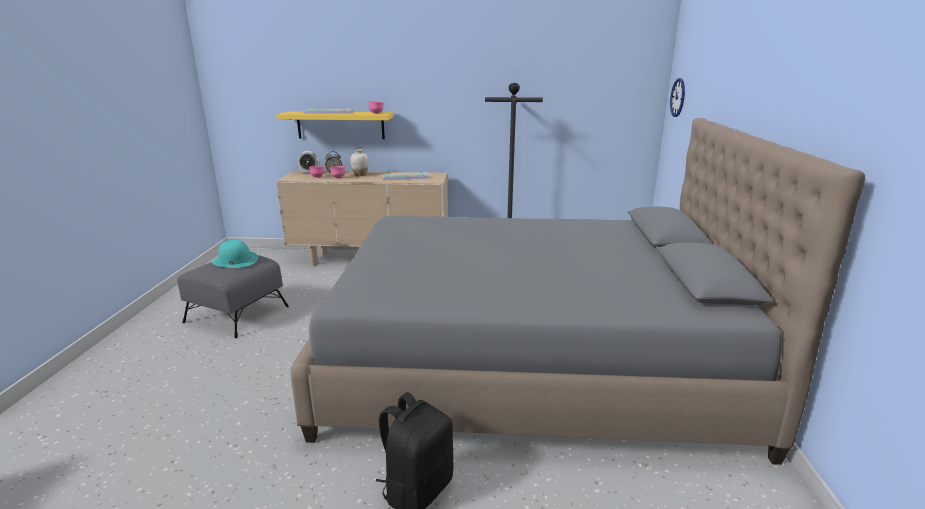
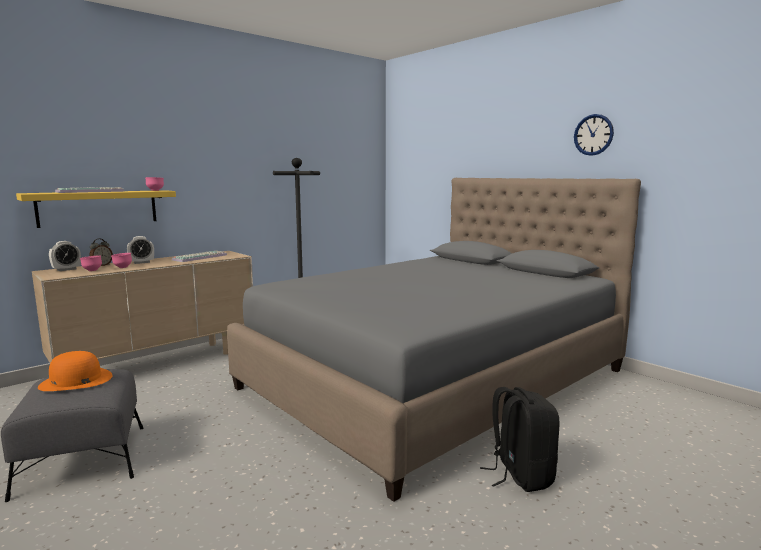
camera: 45 degrees left, 10 degrees down
turquoise hat [212,240,258,268] -> orange hat [38,351,113,391]
white vase [350,149,369,176] -> alarm clock [127,236,154,264]
wall clock [670,78,685,117] -> wall clock moved to [574,114,614,156]

